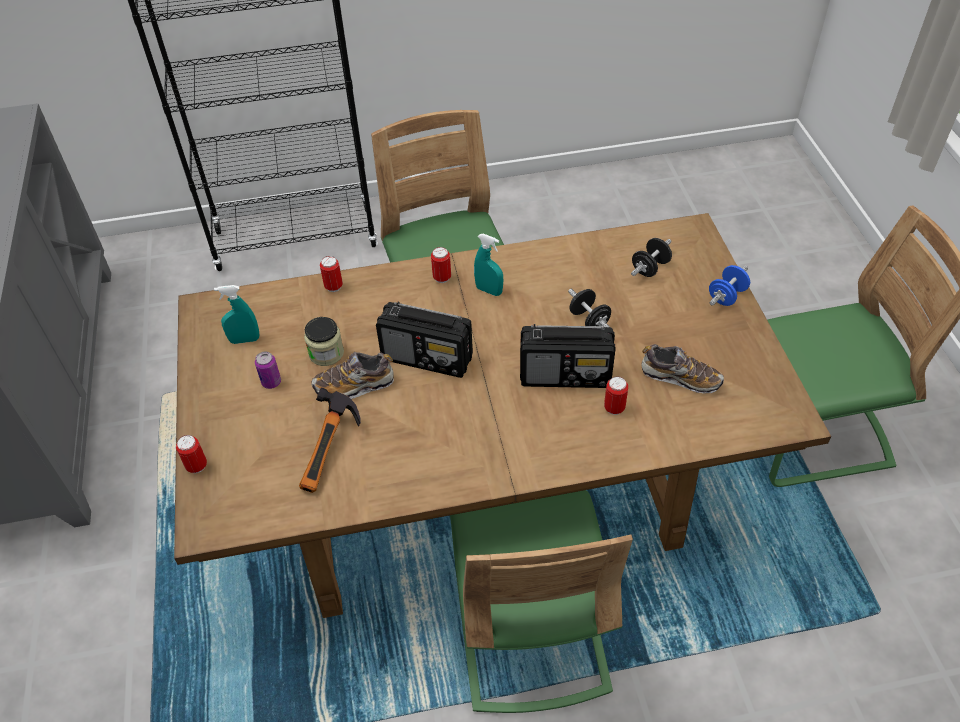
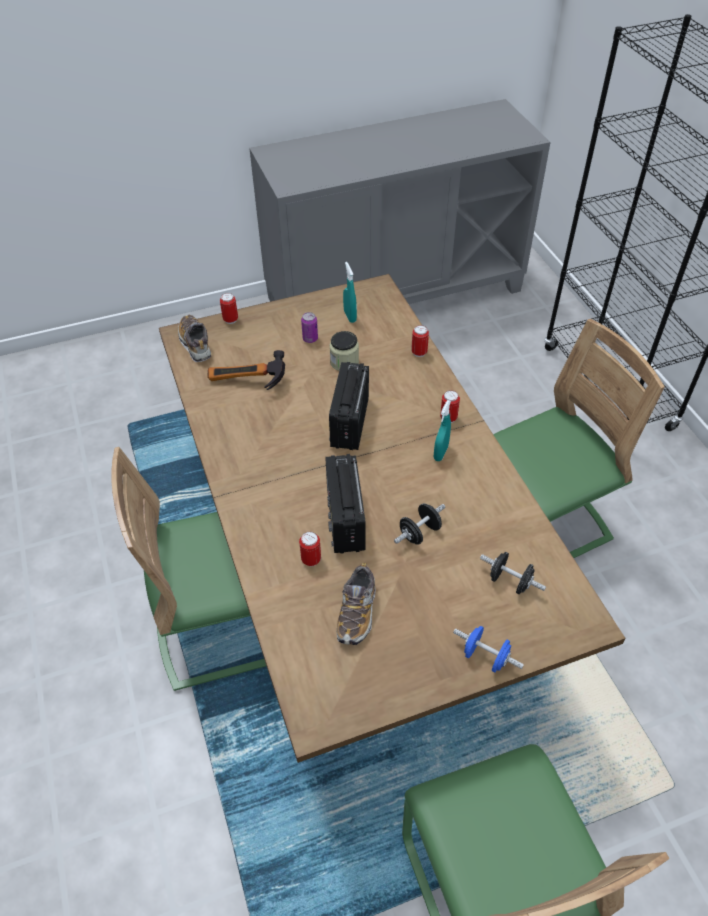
camera: 80 degrees right, 0 degrees up
shoe [311,352,394,399] -> shoe moved to [178,315,212,362]

